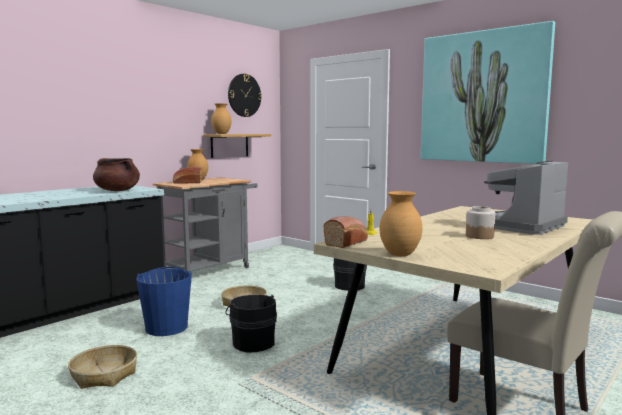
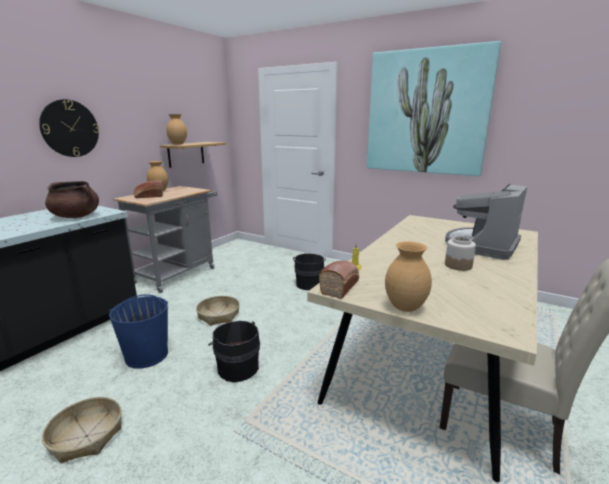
camera: 10 degrees left, 10 degrees up
wall clock [228,74,262,117] -> wall clock moved to [39,99,99,157]

